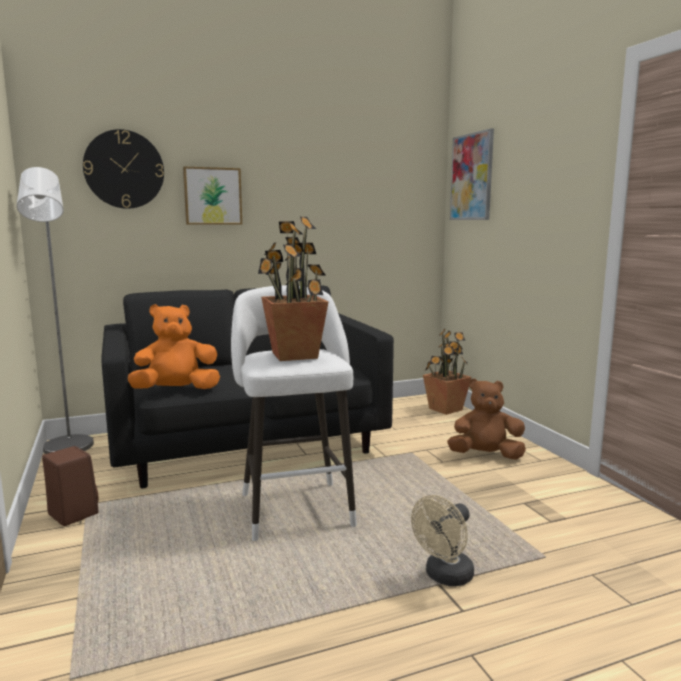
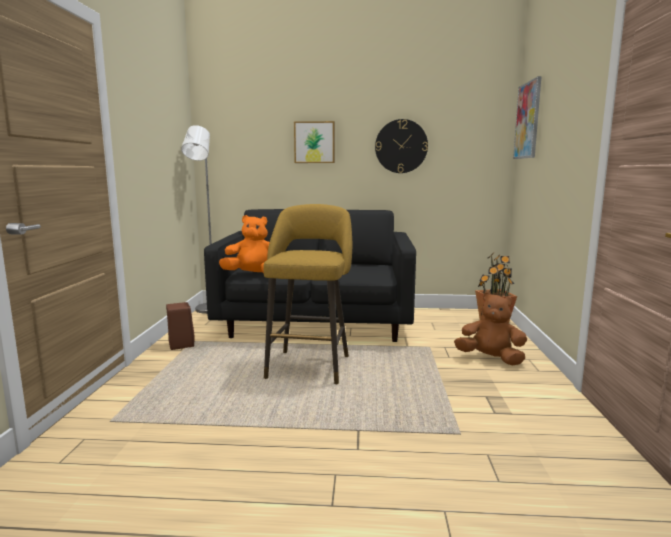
camera: 25 degrees right, 0 degrees up
wall clock [83,129,164,209] -> wall clock moved to [375,119,428,173]
white stool [231,285,357,541] -> yellow stool [263,204,352,384]
potted plant [258,217,328,361] -> none
beige fan [411,495,474,586] -> none

